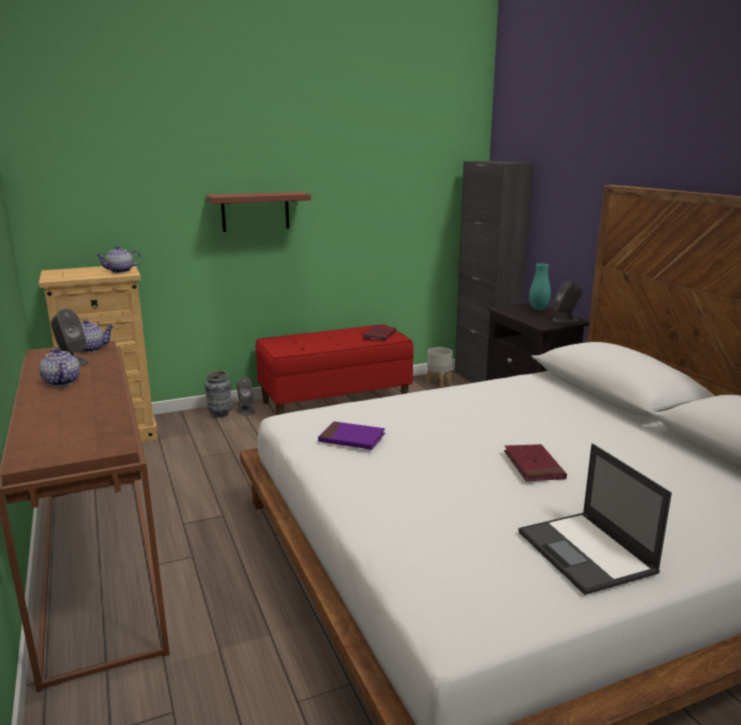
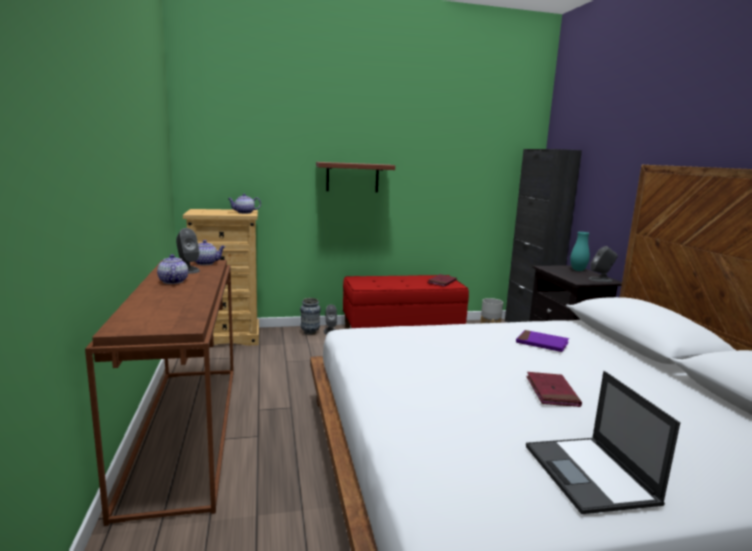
camera: 10 degrees right, 5 degrees down
purple book [318,421,385,450] -> purple book moved to [516,330,569,352]

